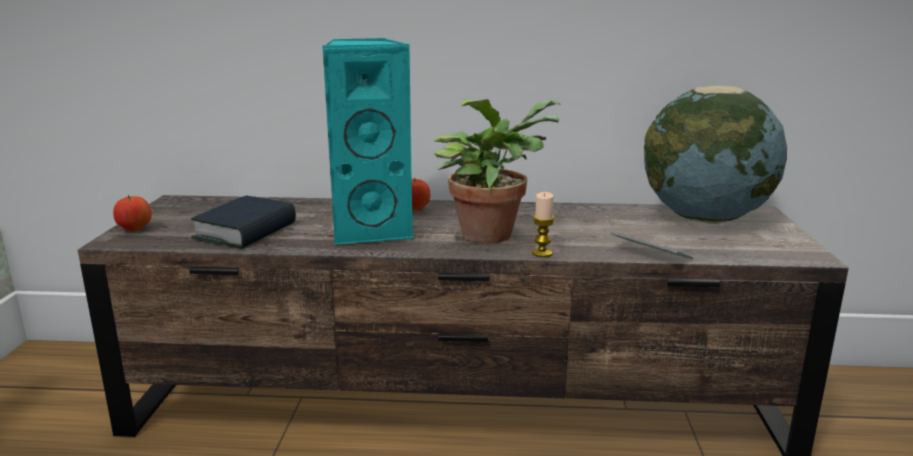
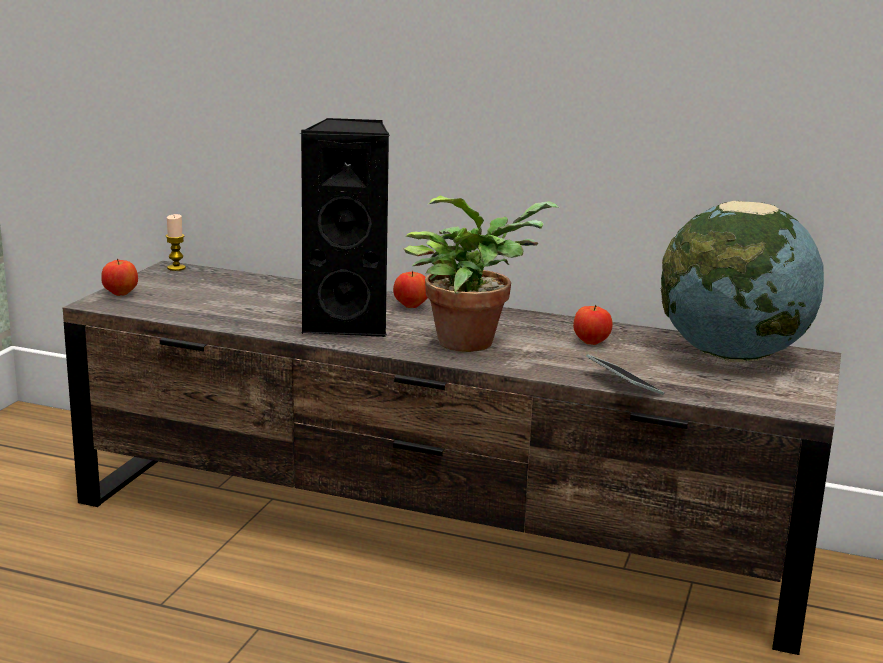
camera: 15 degrees right, 0 degrees up
book [191,195,296,249] -> none
turquoise speaker [322,38,414,245] -> black speaker [300,118,390,337]
candle [532,192,555,257] -> candle moved to [166,214,186,271]
none -> apple [573,305,613,345]

